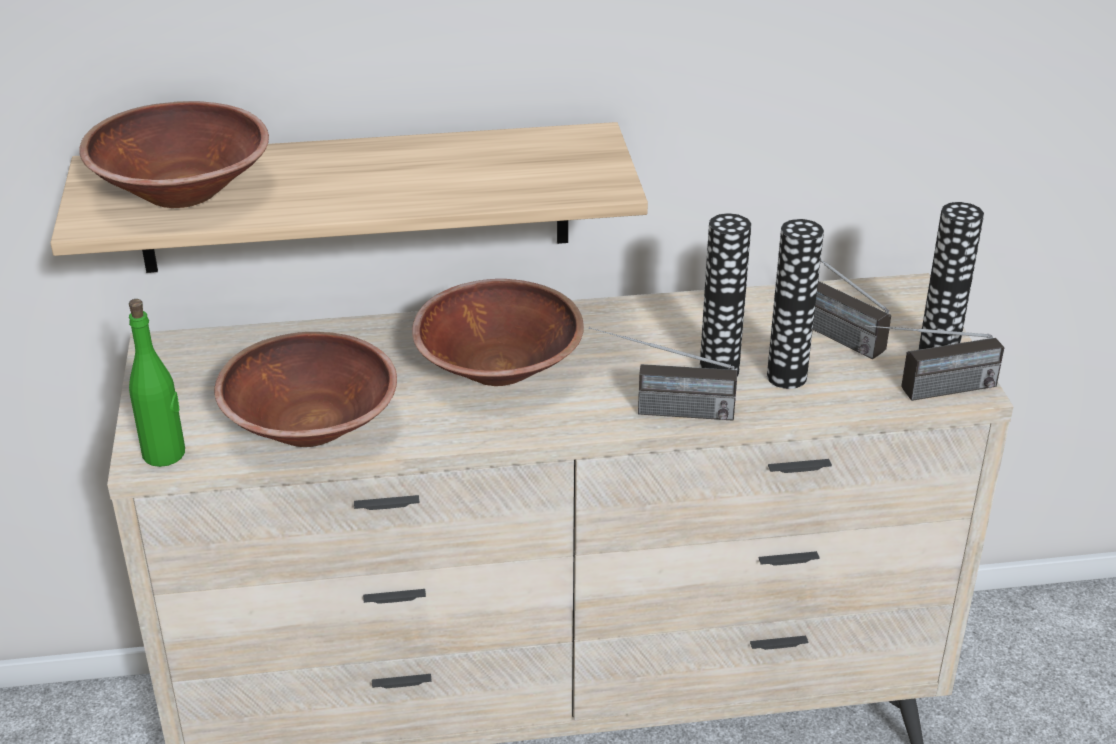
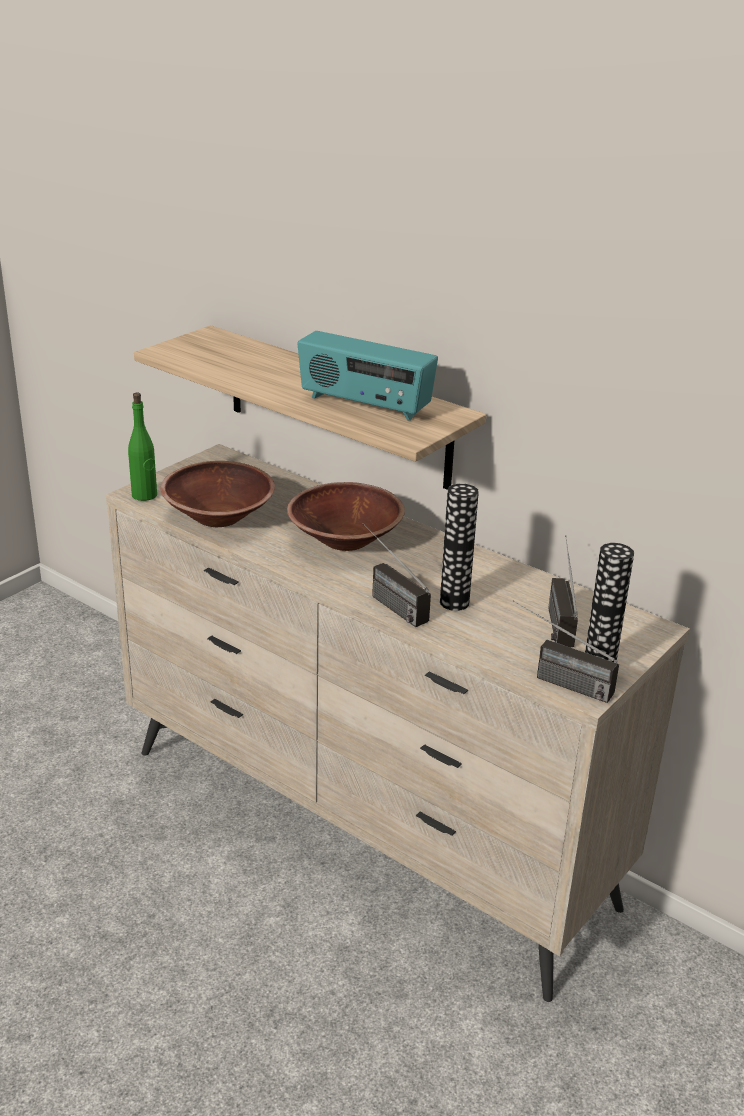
camera: 45 degrees right, 5 degrees down
brown bowl [79,101,269,208] -> none
vase [767,219,824,389] -> none
none -> radio [297,331,438,421]

